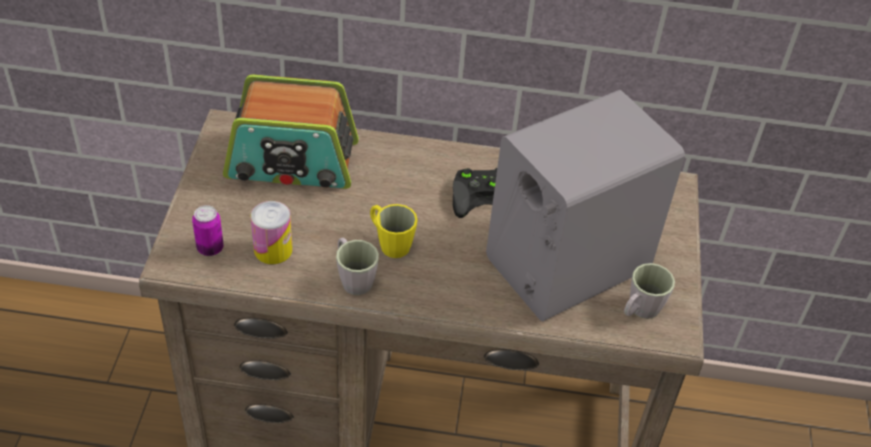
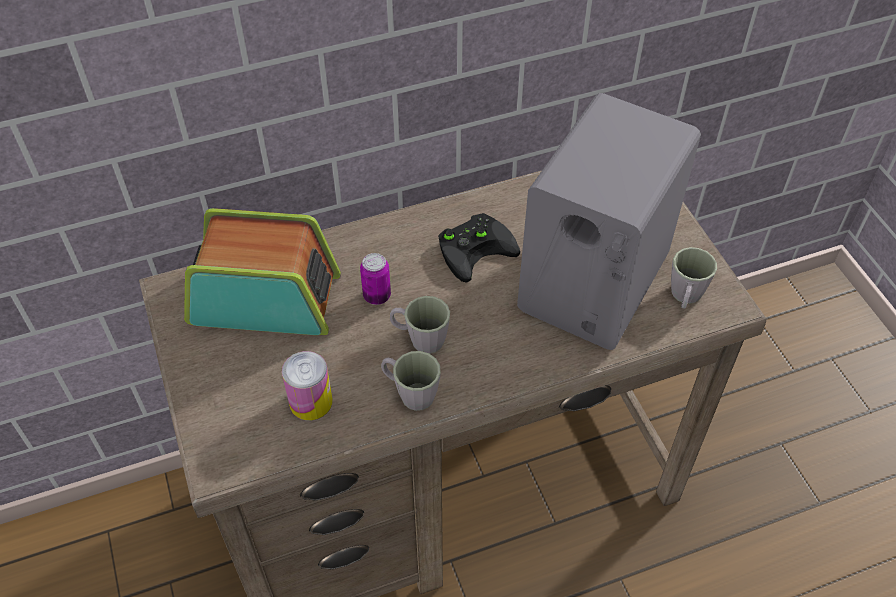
camera: 25 degrees left, 5 degrees up
can [192,205,224,256] -> can moved to [360,253,391,305]
radio [223,75,359,189] -> radio turned 150 degrees counterclockwise [184,208,341,335]
yellow mug [370,204,418,258] -> grey mug [390,296,450,354]

